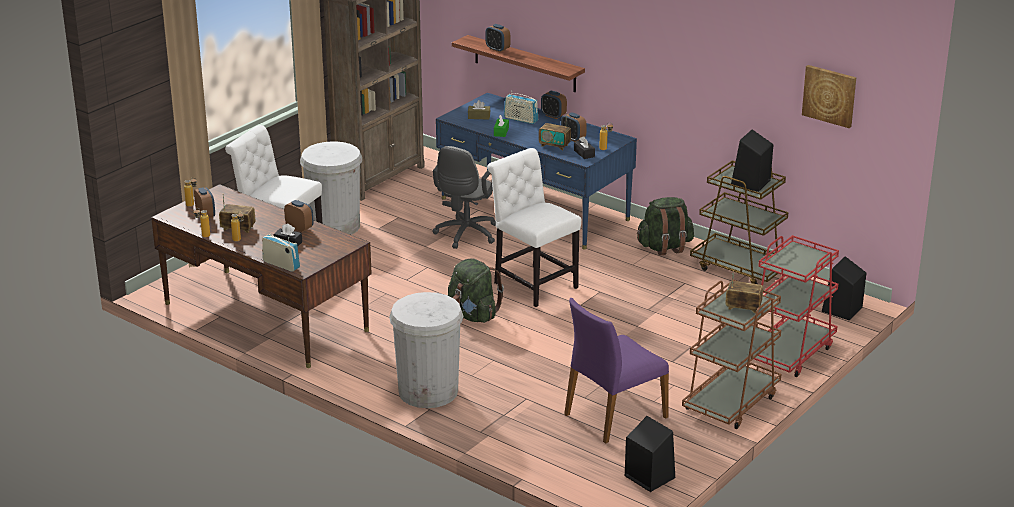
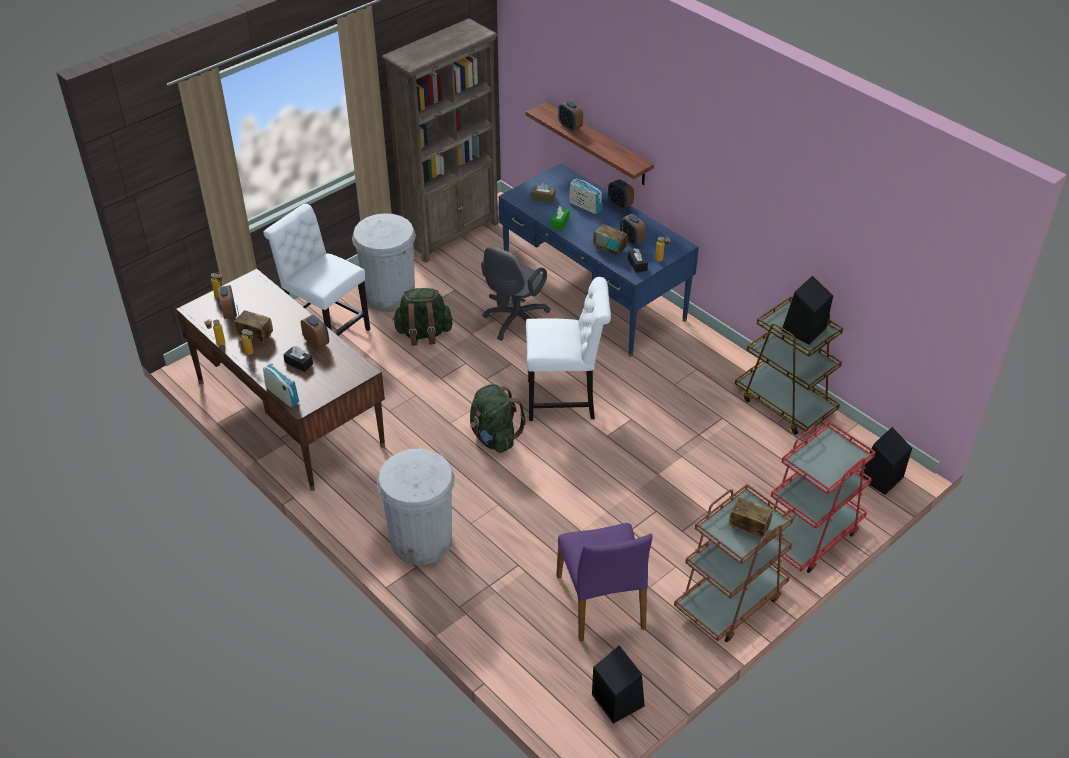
camera: 10 degrees right, 15 degrees up
white chair [487,148,581,307] -> white chair turned 120 degrees clockwise [526,277,611,421]
purple chair [564,298,669,444] -> purple chair turned 75 degrees counterclockwise [556,523,653,641]
green backpack [637,197,694,255] -> green backpack moved to [392,288,453,346]
picture [802,65,856,128] -> none

